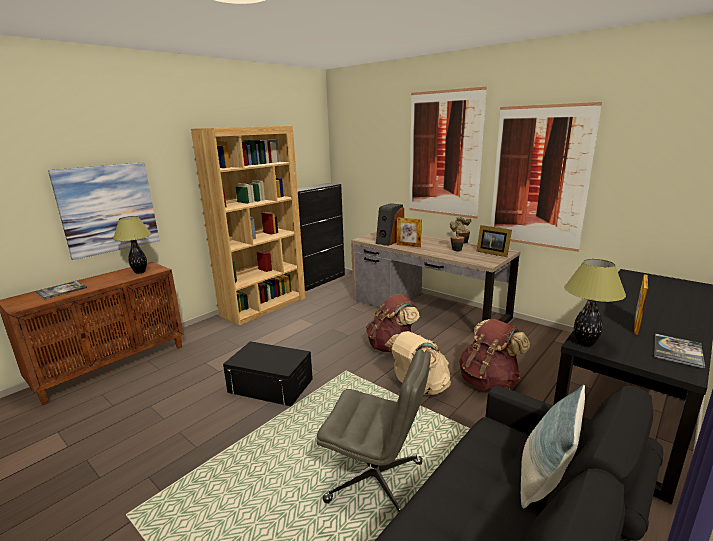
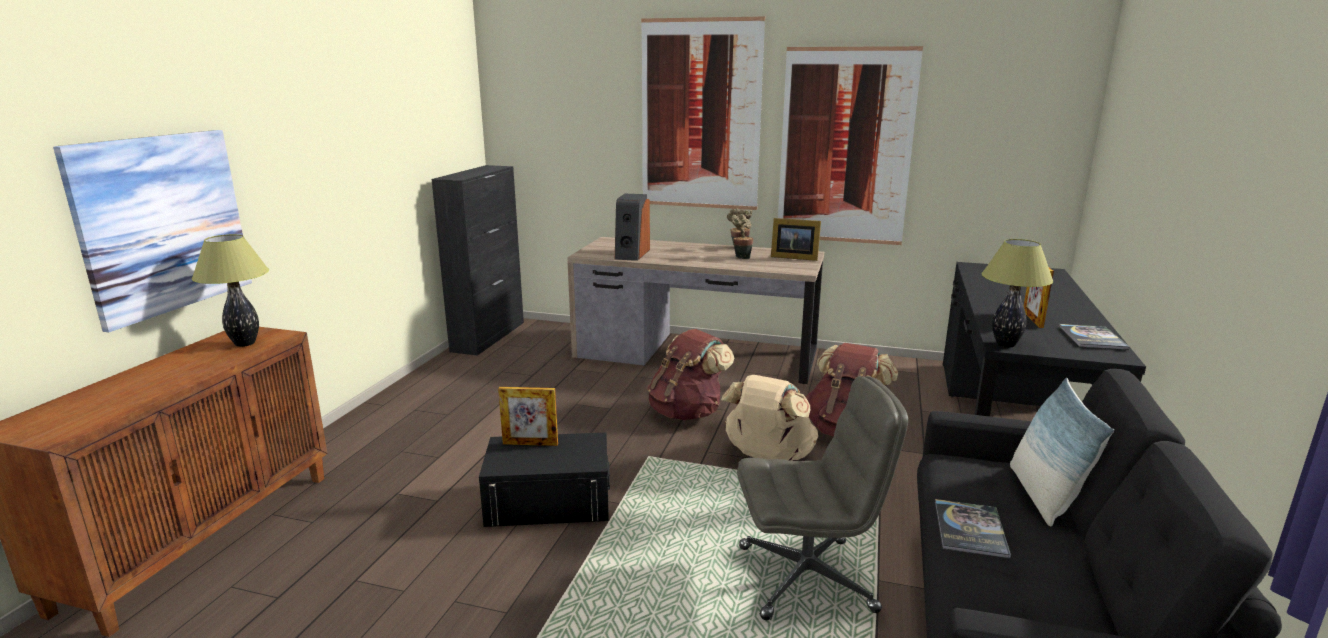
camera: 25 degrees left, 0 degrees up
book [35,281,87,299] -> book moved to [935,499,1011,558]
brown bookcase [191,126,305,326] -> none
picture frame [397,217,422,247] -> picture frame moved to [498,387,558,446]

